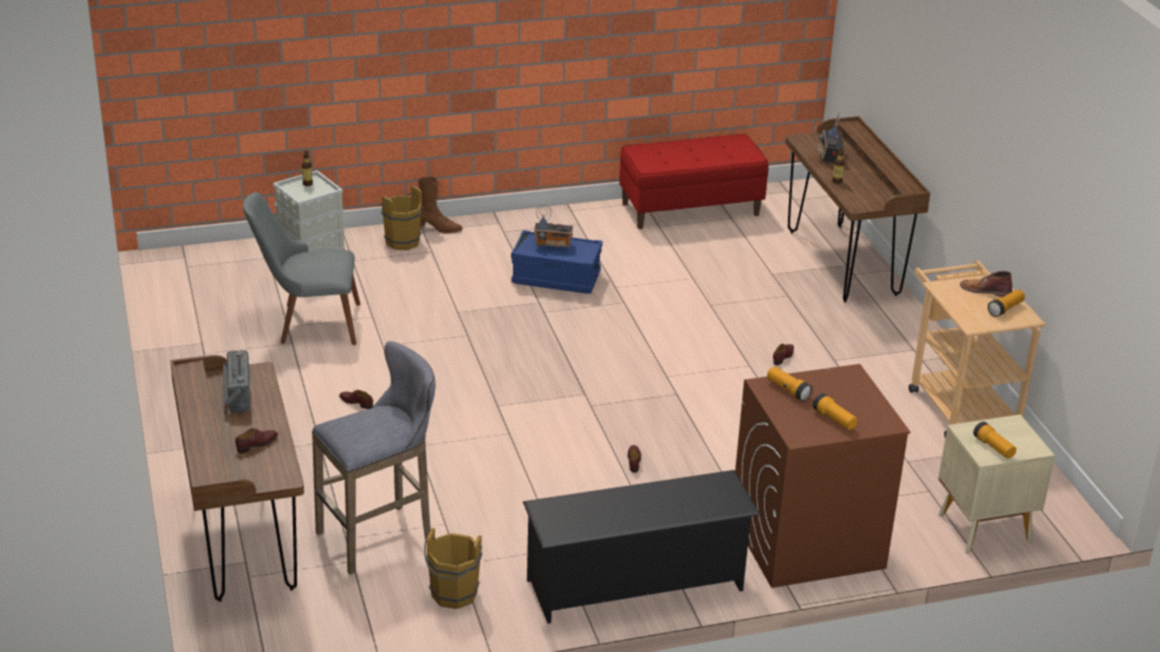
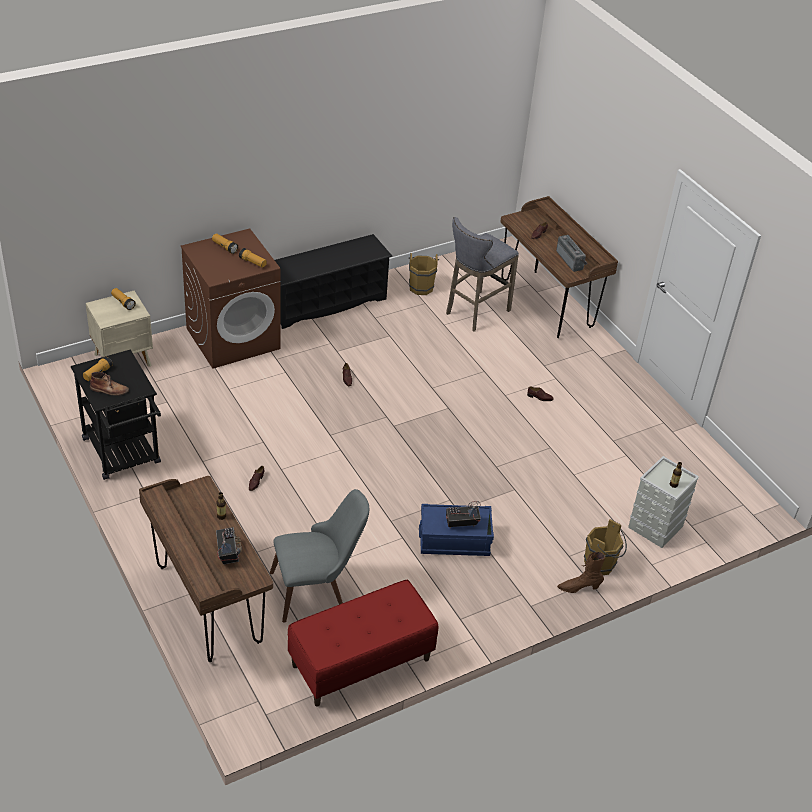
camera: 165 degrees right, 10 degrees up
grey chair [243,192,361,345] -> grey chair moved to [270,489,369,623]
beige cart [908,261,1046,437] -> black cart [71,350,161,480]

